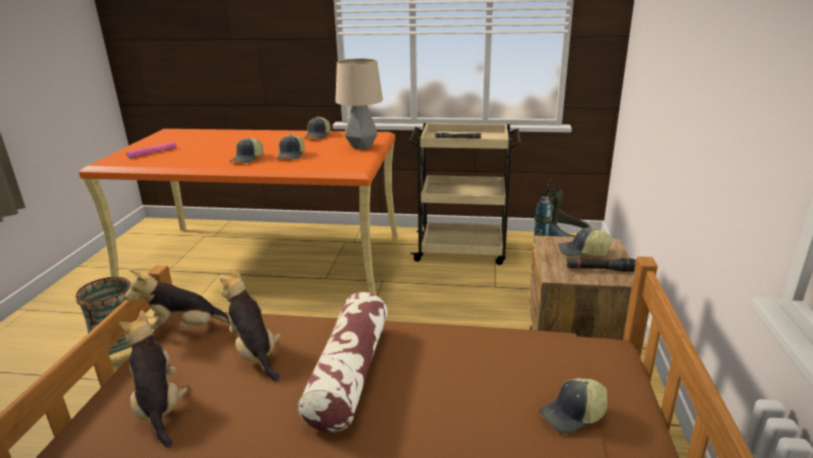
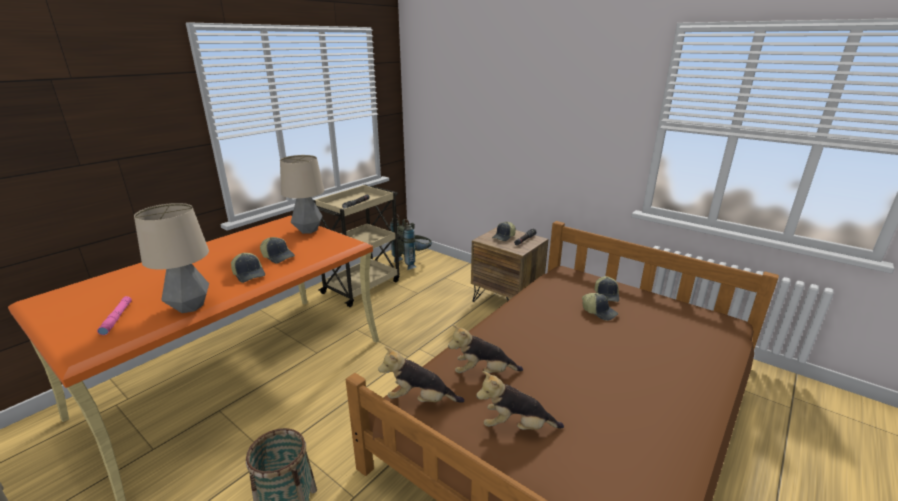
camera: 60 degrees left, 0 degrees up
plush toy [125,270,230,330] -> plush toy turned 75 degrees clockwise [378,346,464,403]
pillow [298,292,388,432] -> none
cap [305,116,331,139] -> cap moved to [582,293,618,321]
none -> table lamp [134,203,209,313]

